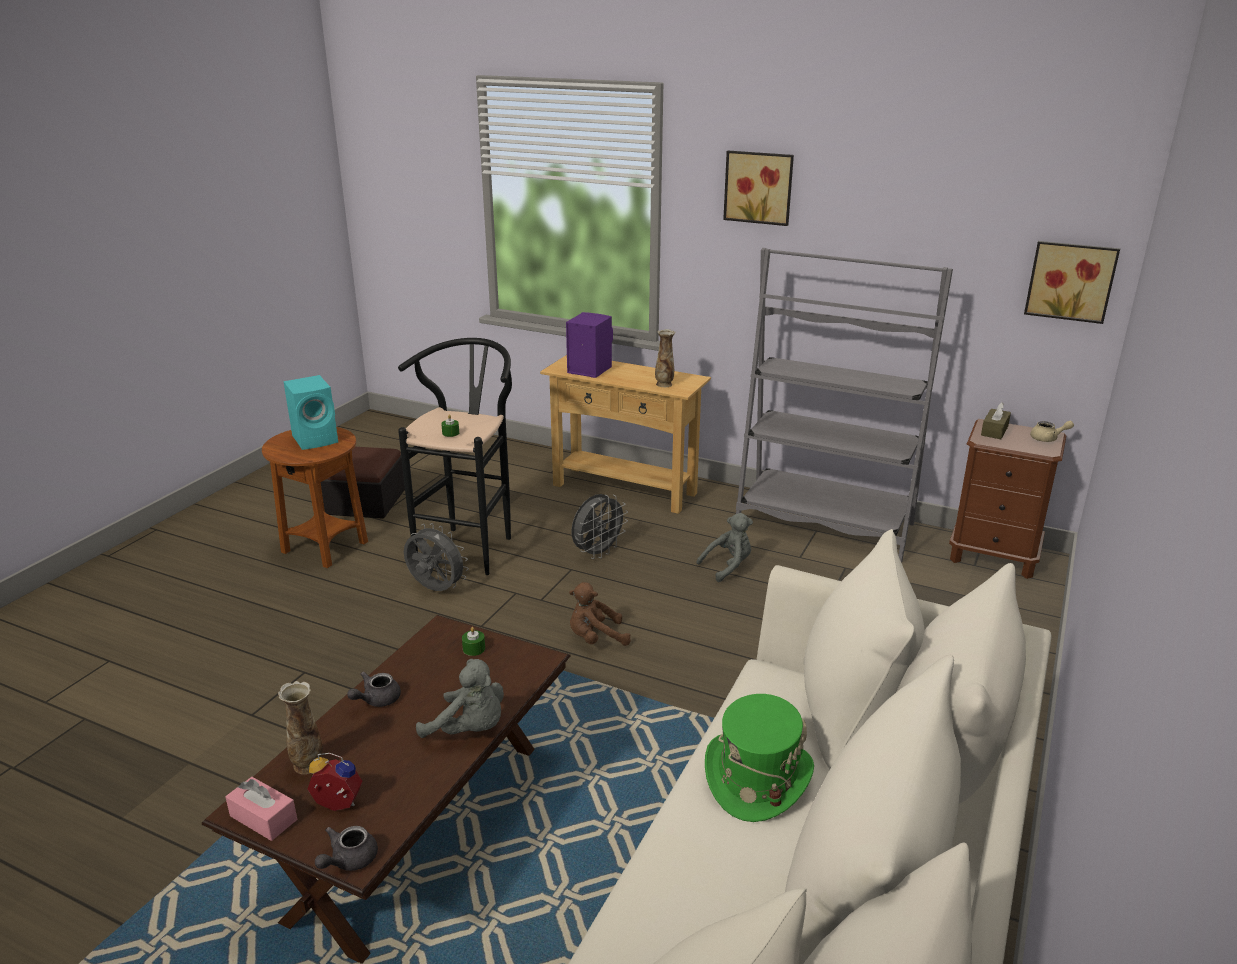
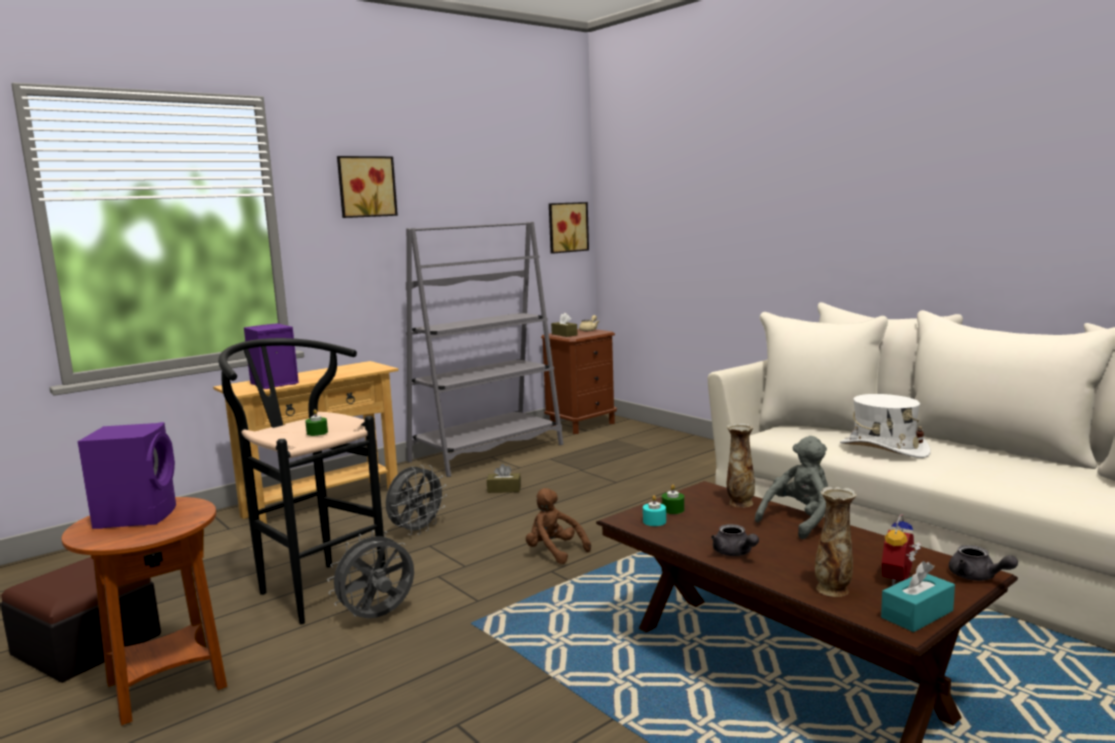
camera: 65 degrees left, 15 degrees down
pink tissue box [225,777,297,841] -> turquoise tissue box [881,561,955,632]
turquoise speaker [283,375,338,450] -> purple speaker [78,422,176,529]
brown plush toy [569,582,631,646] -> brown plush toy turned 120 degrees clockwise [526,488,591,564]
grey fan [571,494,628,559] -> grey fan turned 60 degrees clockwise [386,465,447,535]
vase [655,329,675,387] -> vase moved to [727,423,755,508]
grey plush toy [697,513,753,582] -> brown tissue box [487,464,521,493]
green hat [705,694,814,822] -> white hat [840,394,931,458]
none -> turquoise candle [643,495,666,526]

